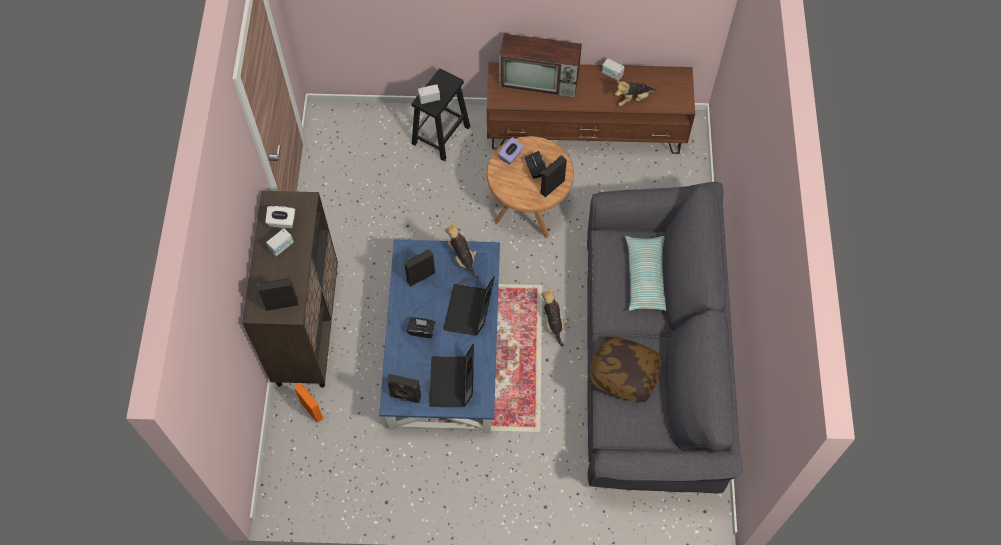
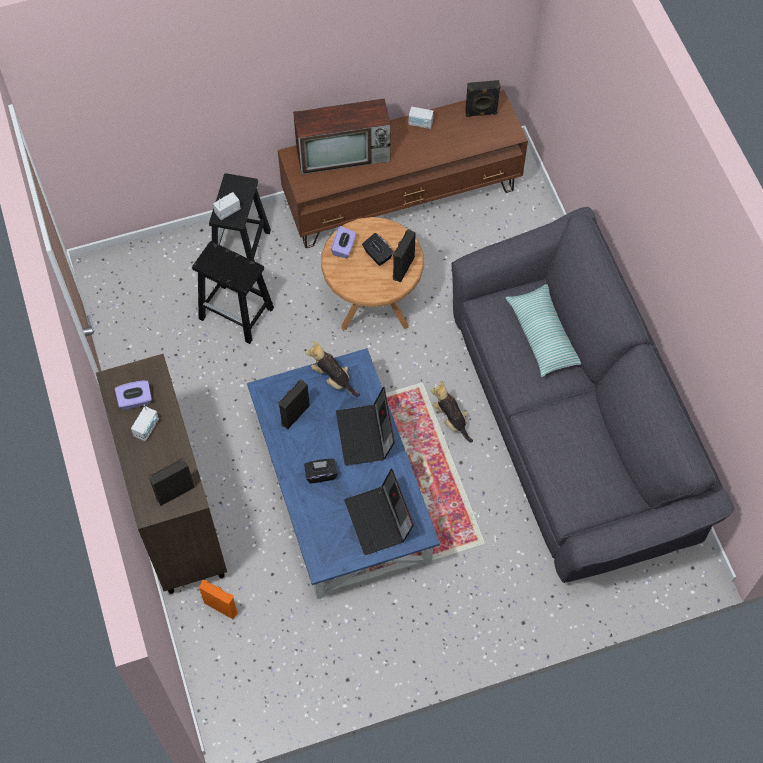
camera: 20 degrees left, 0 degrees up
white tissue box [265,206,295,228] -> purple tissue box [115,380,152,410]
black speaker [386,374,421,403] -> black speaker moved to [465,80,501,117]
pillow [589,337,662,402] -> none
plush toy [615,81,656,106] -> none
none -> black stool [192,241,274,344]

